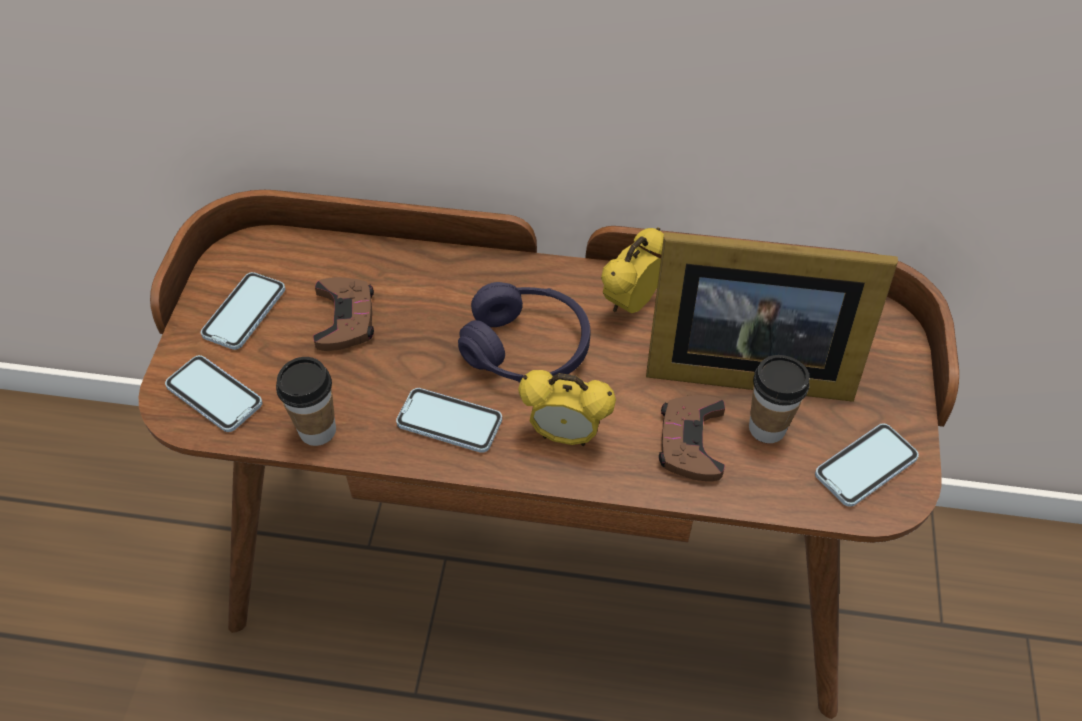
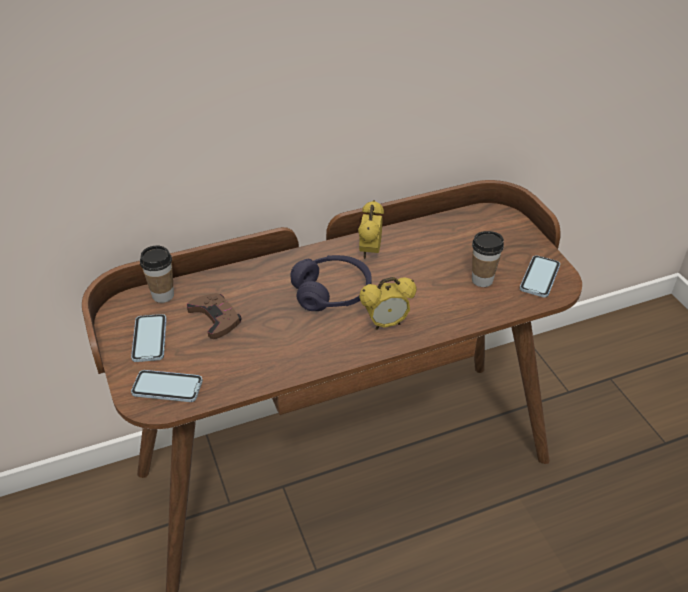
camera: 30 degrees left, 10 degrees down
cup [276,357,336,446] -> cup moved to [140,245,174,303]
phone [396,388,502,453] -> none
picture frame [646,232,898,402] -> none
brown game controller [659,395,725,481] -> none

